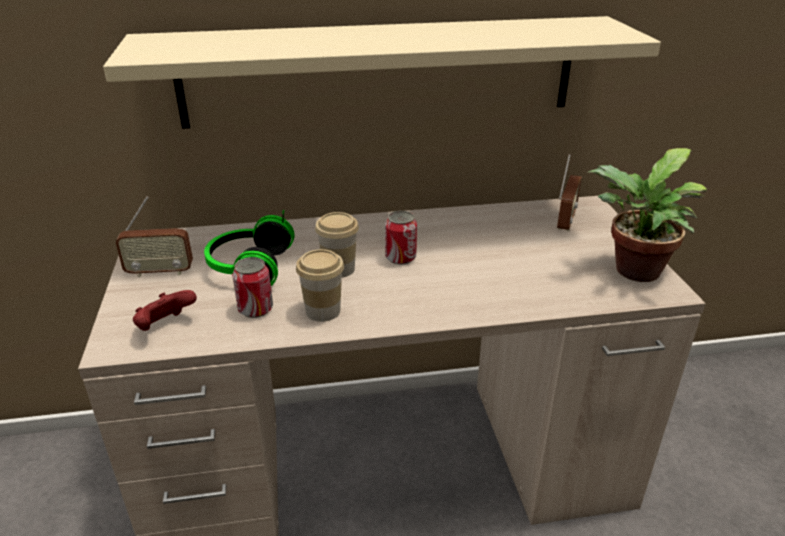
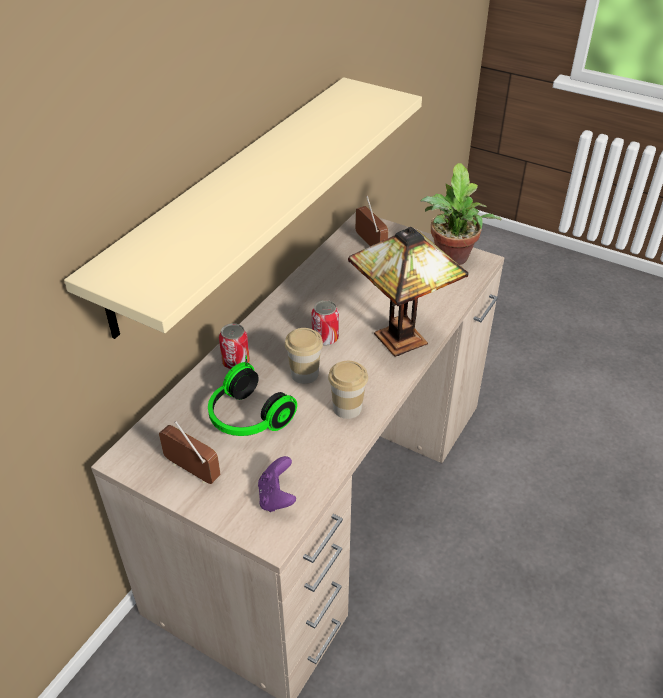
camera: 50 degrees left, 10 degrees up
radio [116,196,193,278] -> radio turned 90 degrees counterclockwise [159,421,220,484]
red game controller [133,290,197,331] -> purple game controller [258,456,296,512]
can [232,257,273,318] -> can moved to [219,323,250,369]
none -> table lamp [348,227,469,357]

